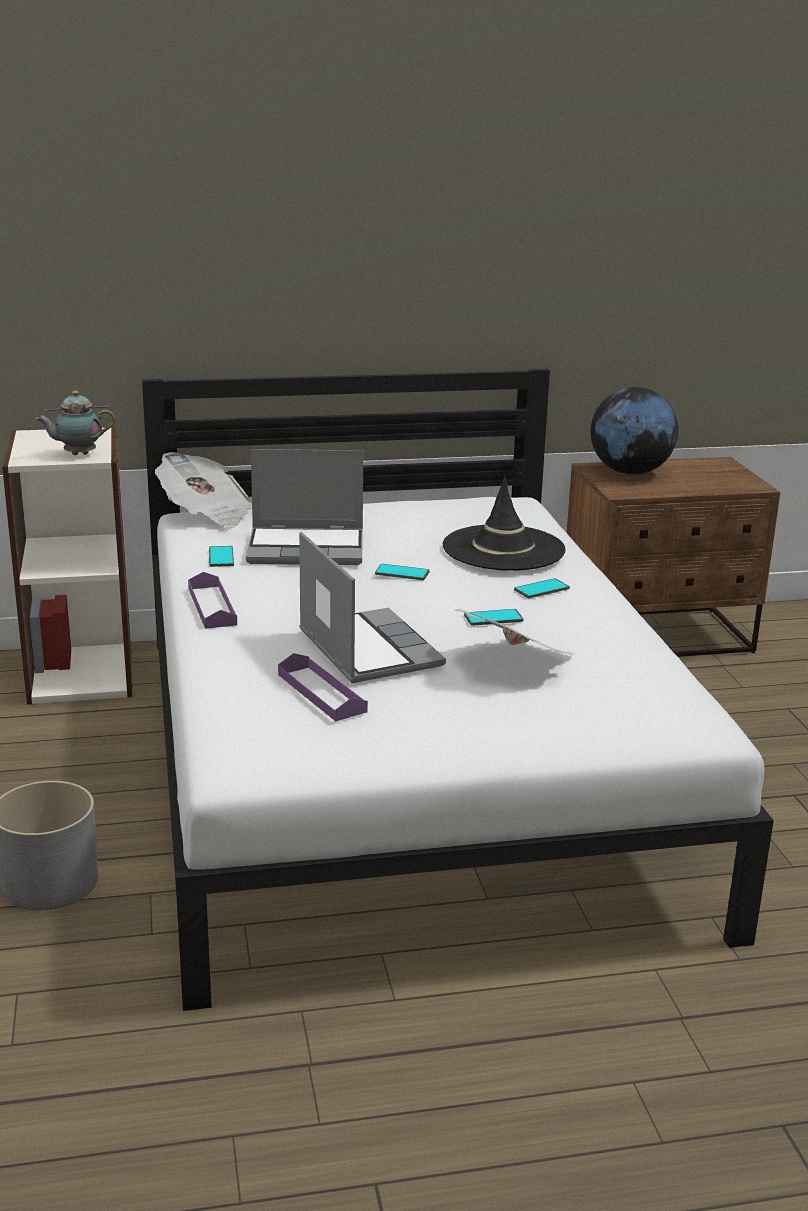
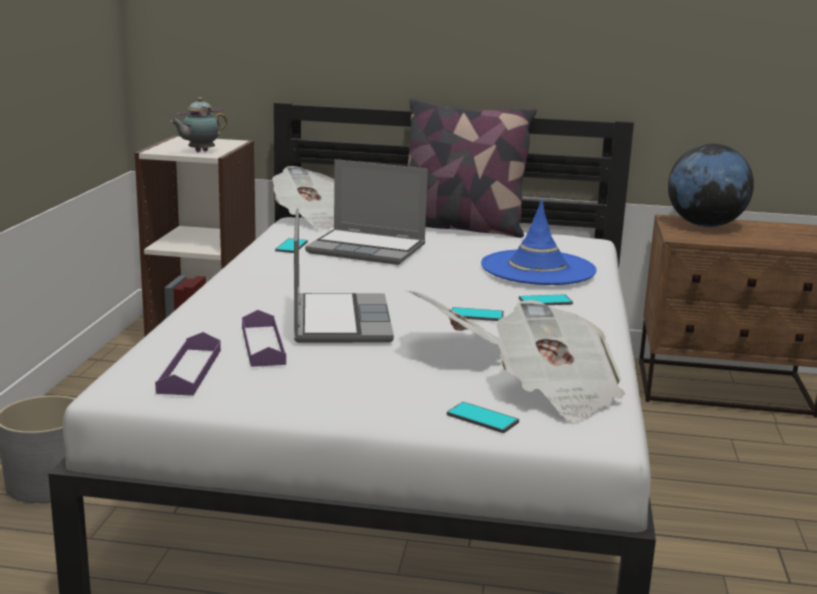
camera: 20 degrees right, 5 degrees down
teapot [35,391,116,455] -> teapot turned 45 degrees counterclockwise [170,97,228,152]
purple tray [188,572,237,629] -> purple tray moved to [155,332,221,396]
phone [375,564,430,580] -> phone moved to [447,402,519,433]
black hat [443,477,565,571] -> blue hat [481,199,597,285]
none -> pillow [408,98,537,238]
none -> newspaper [496,300,625,422]

